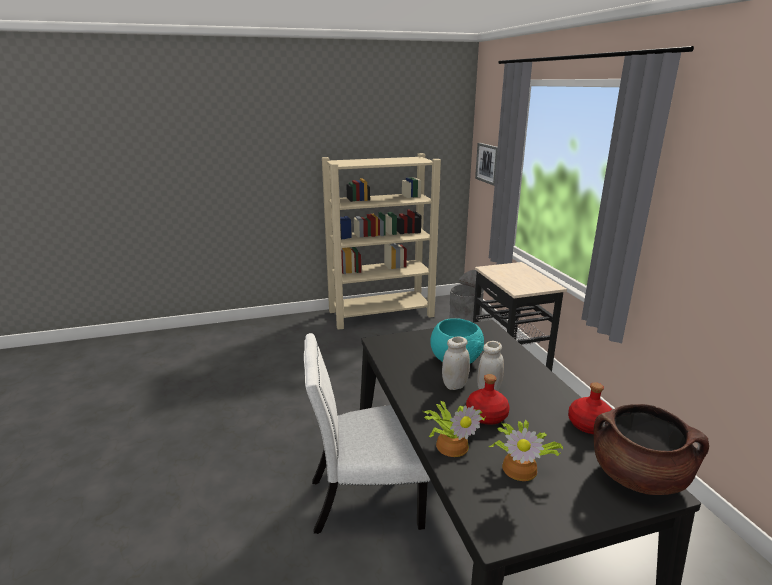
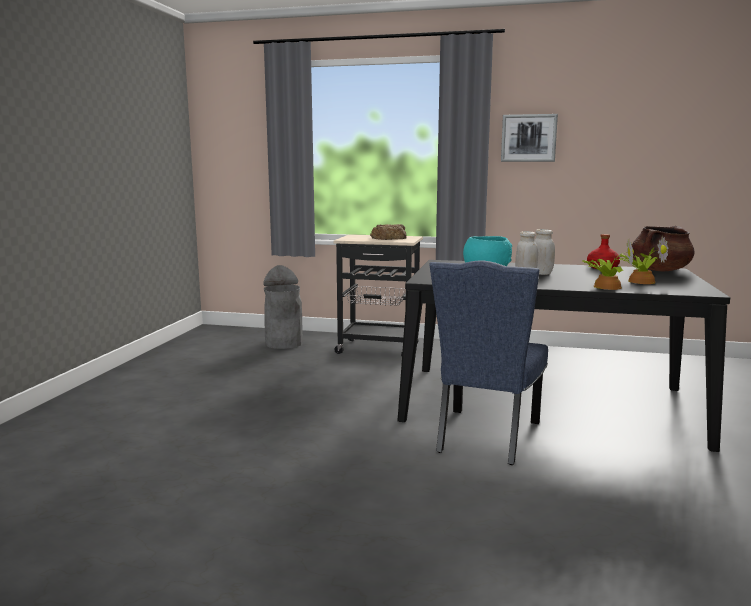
camera: 60 degrees left, 10 degrees down
white chair [304,333,431,534] -> blue chair [429,260,548,465]
beige bookcase [322,153,441,330] -> none
red bottle [466,374,510,425] -> none
picture [475,143,498,186] -> picture moved to [501,114,558,162]
none -> bread [370,224,407,240]

